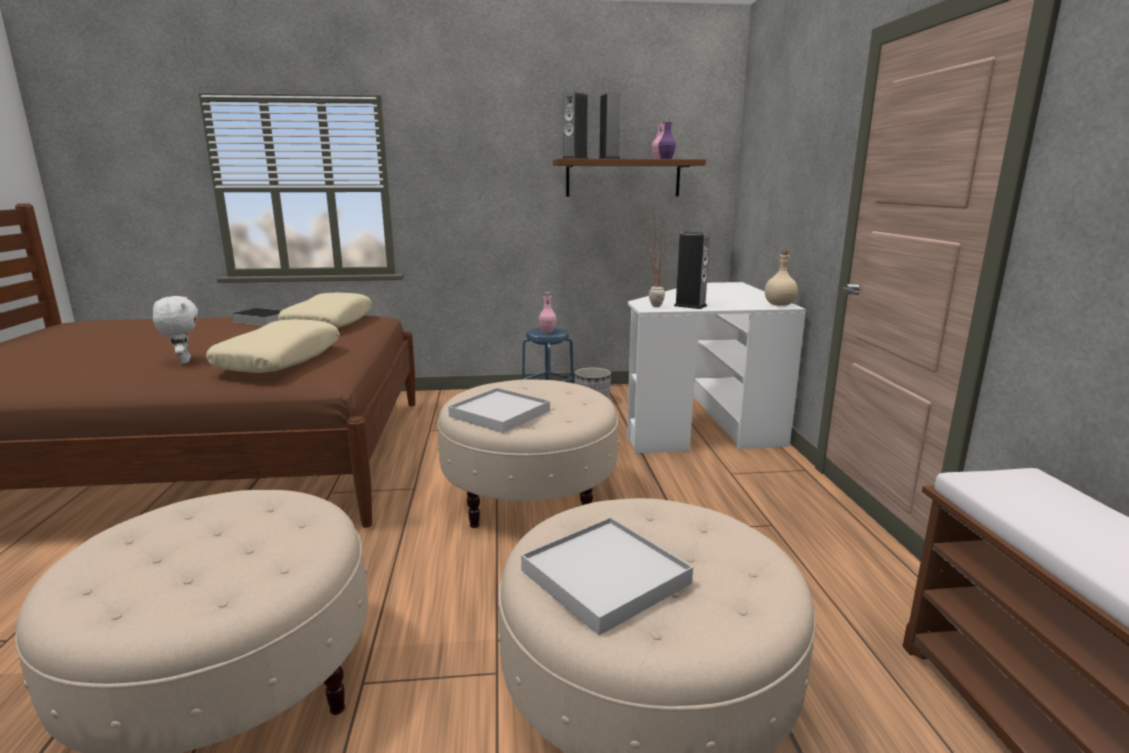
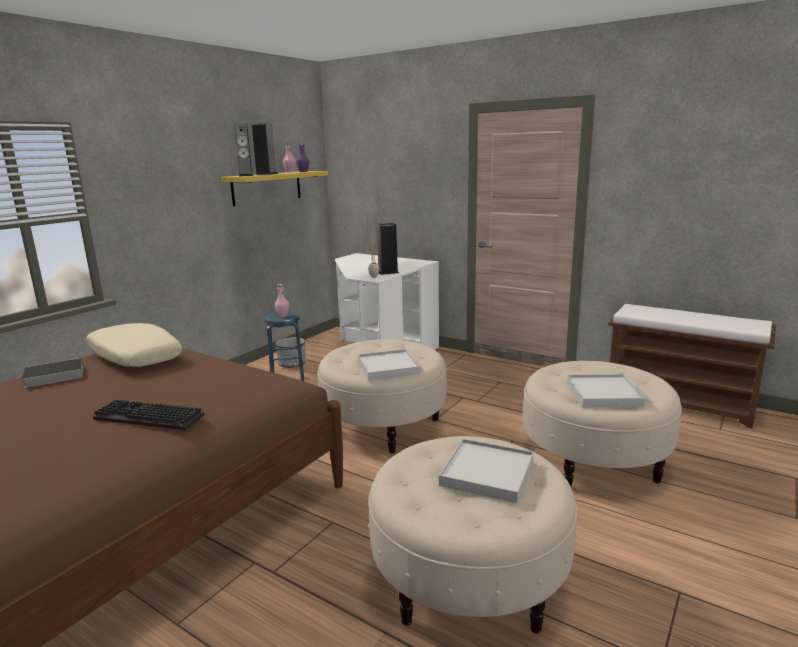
camera: 50 degrees left, 0 degrees up
white plush toy [153,296,198,364] -> keyboard [93,400,204,430]
beige pillow [206,319,340,373] -> none
brown shelf [553,159,706,197] -> yellow shelf [221,171,328,206]
beige bottle [765,251,798,306] -> none
none -> white tray [439,439,534,503]

